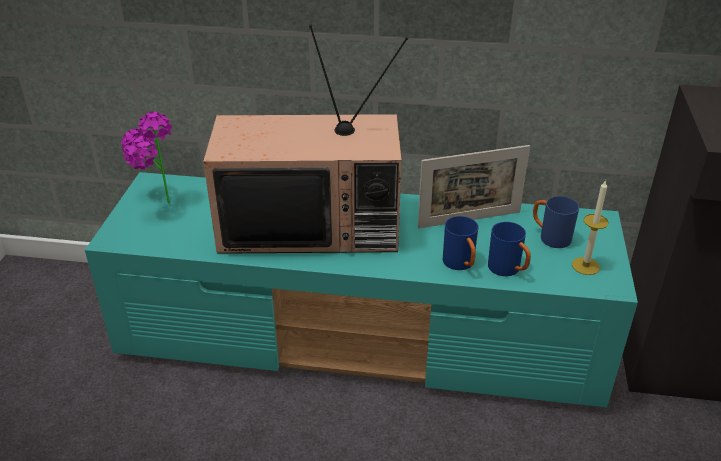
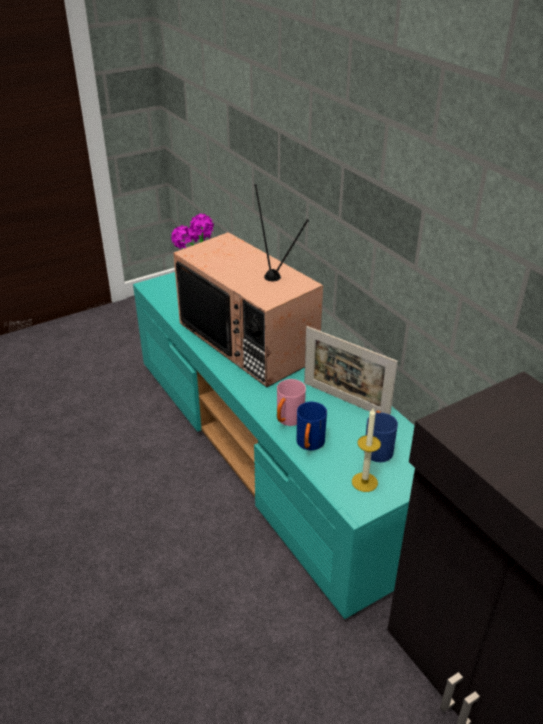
camera: 50 degrees right, 0 degrees up
blue mug [443,216,478,270] -> pink mug [277,379,306,426]

